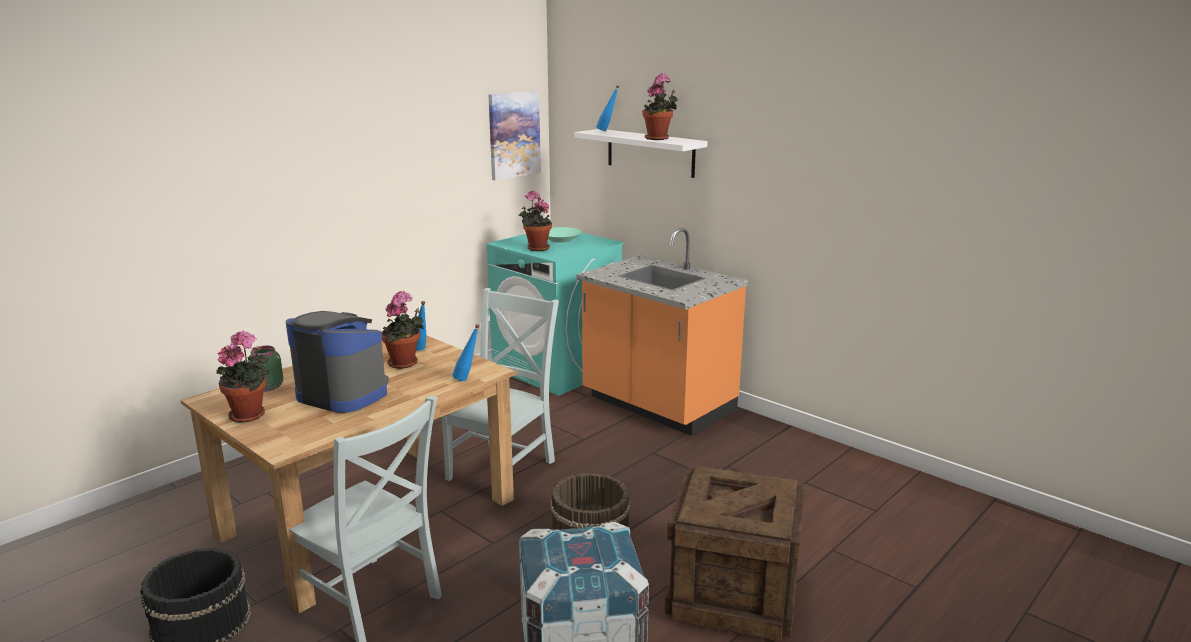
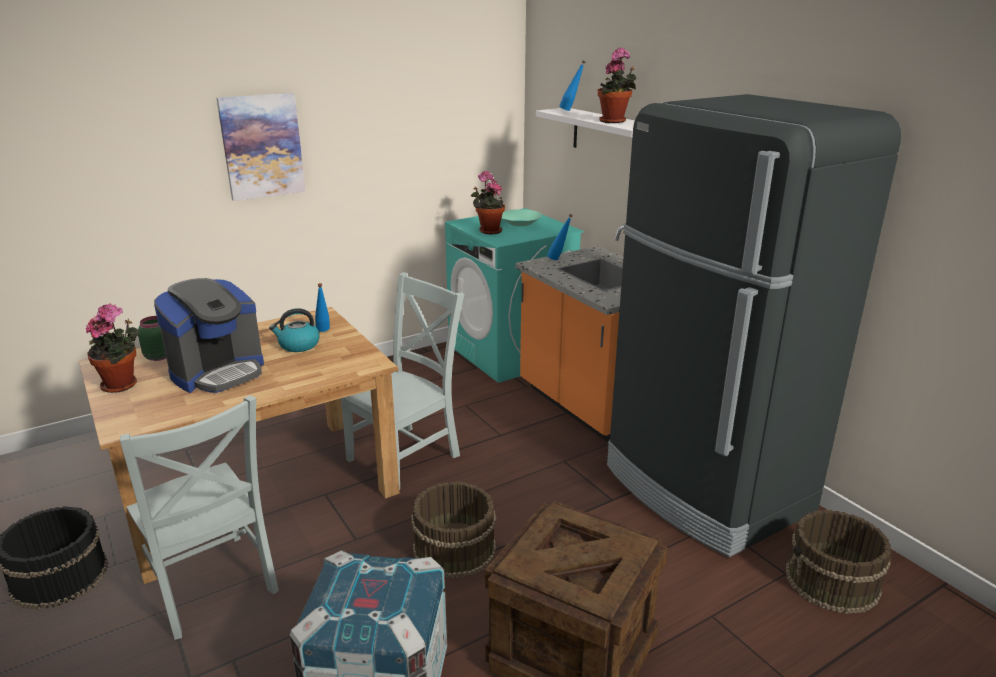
camera: 15 degrees right, 5 degrees up
coffee machine [286,311,389,413] -> coffee machine turned 90 degrees clockwise [154,278,264,393]
potted plant [381,291,424,369] -> kettle [269,308,320,352]
blue bottle [452,324,480,381] -> blue bottle moved to [547,214,573,260]
picture [488,91,541,181] -> picture moved to [216,93,306,201]
none -> black fridge [607,94,901,557]
none -> brown bucket [786,510,892,614]

